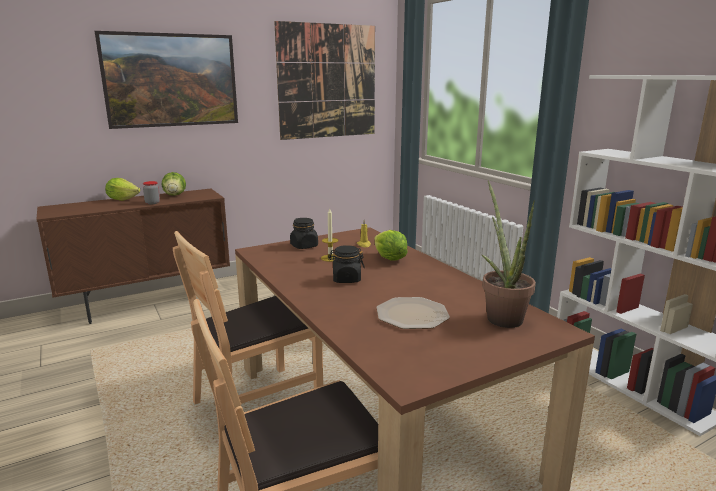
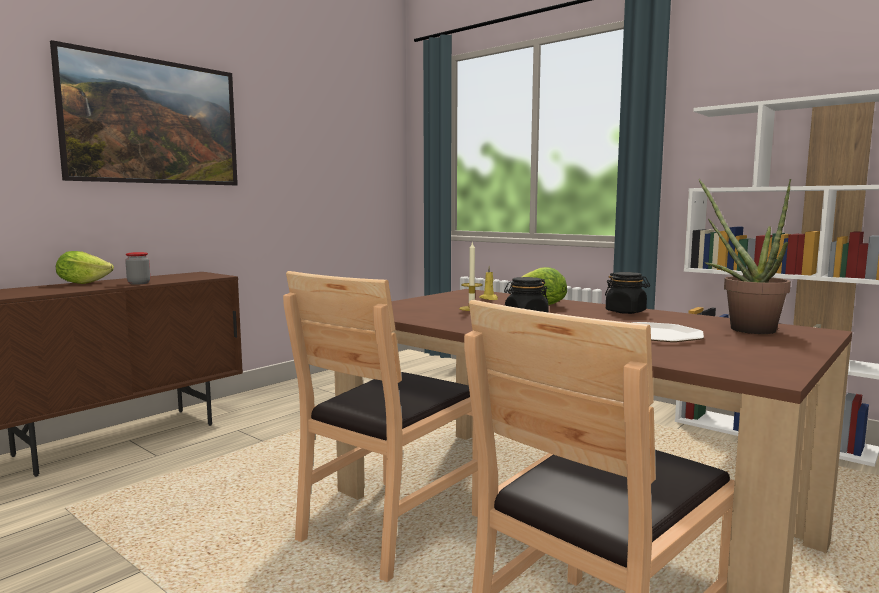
camera: 20 degrees left, 10 degrees down
lettuce [162,172,186,196] -> none
picture [274,21,375,140] -> none
black jar [290,218,318,249] -> black jar moved to [605,272,650,314]

